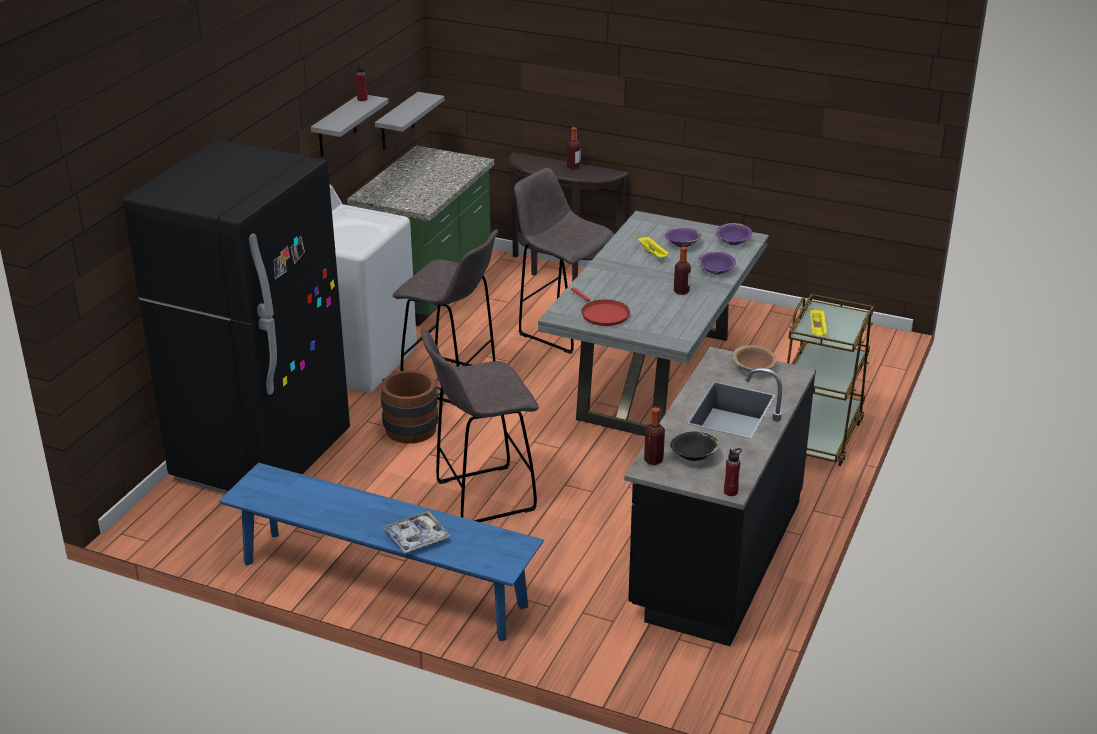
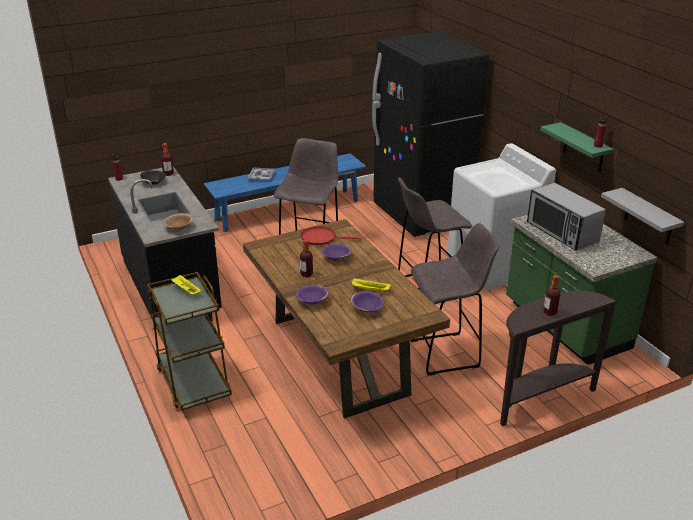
camera: 130 degrees right, 0 degrees up
grey shelf [311,95,389,157] -> green shelf [540,122,613,172]
brown bucket [381,370,445,444] -> none
grey dining table [538,211,769,436] -> brown dining table [243,219,450,418]
purple bowl [715,223,752,245] -> purple bowl moved to [322,244,352,261]
none -> microwave [527,183,606,251]

